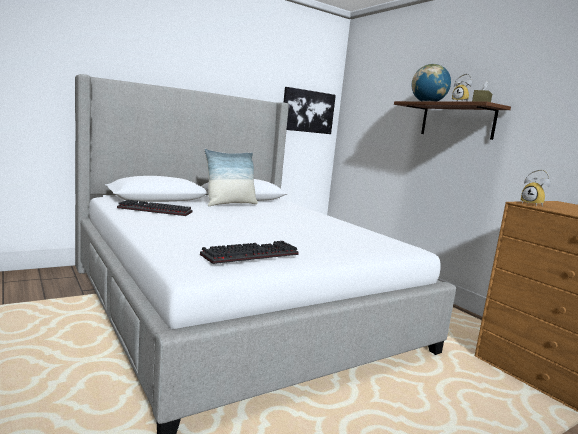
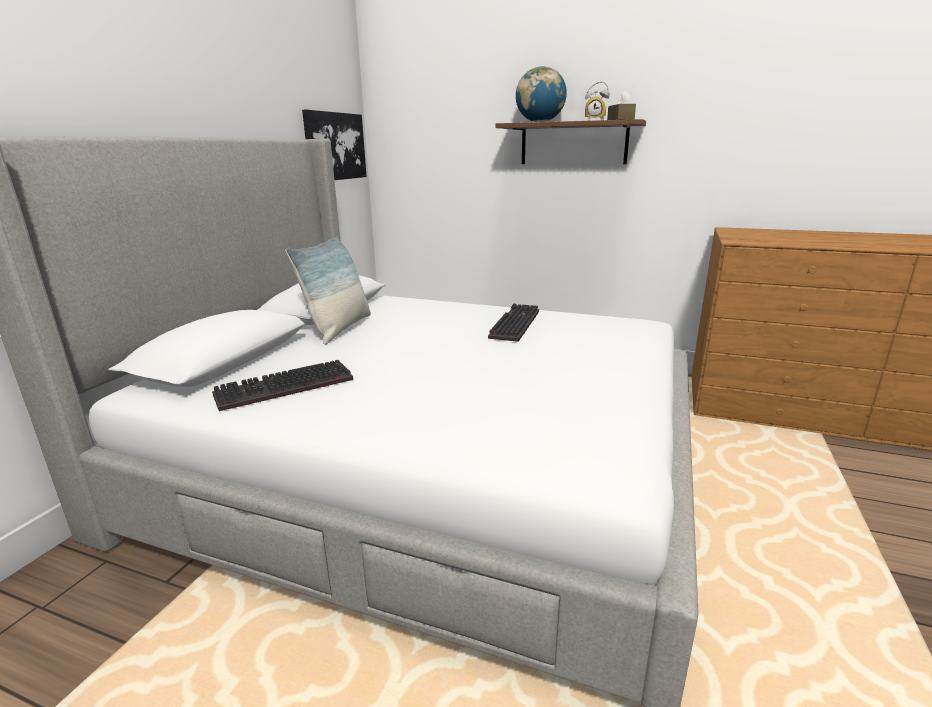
camera: 35 degrees left, 10 degrees up
keyboard [200,241,299,264] -> keyboard moved to [488,304,539,342]
alarm clock [521,170,551,207] -> none

